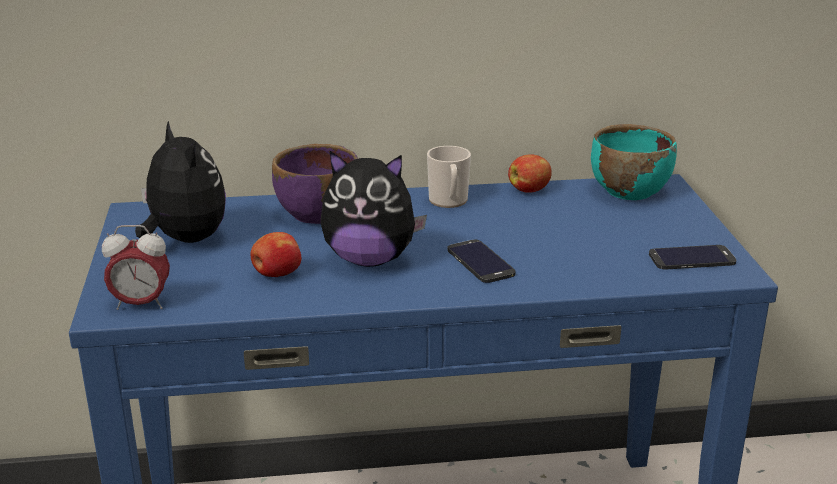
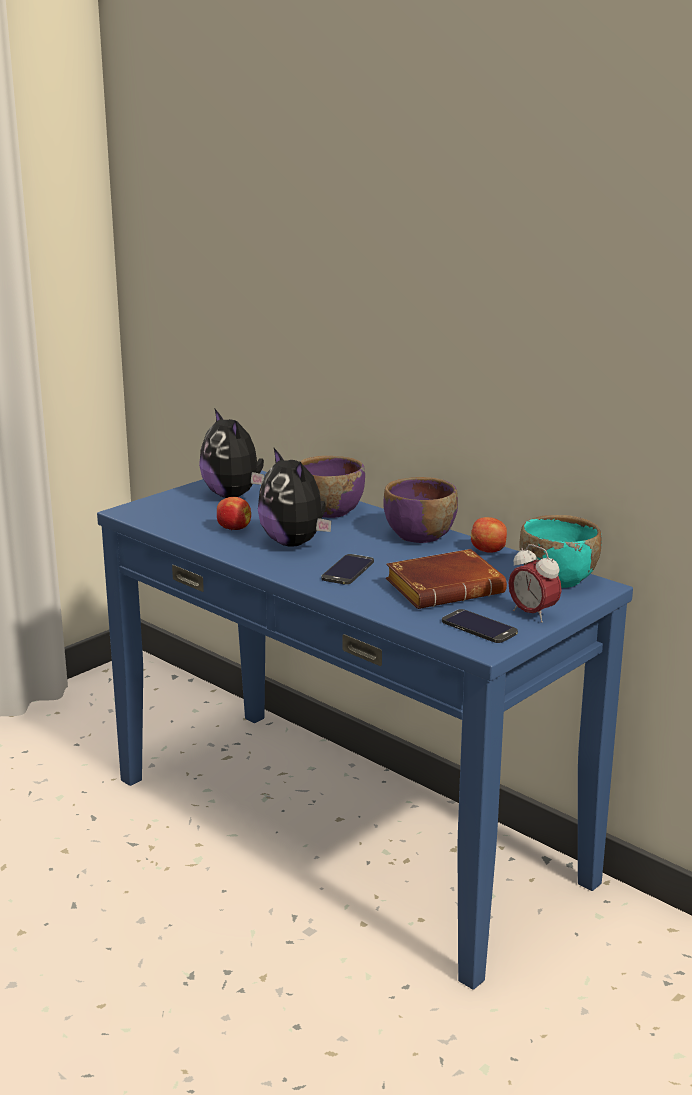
camera: 50 degrees right, 5 degrees down
alarm clock [102,225,170,310] -> alarm clock moved to [508,544,562,623]
plush toy [135,120,226,243] -> plush toy turned 135 degrees clockwise [199,408,264,498]
mug [427,146,471,208] -> purple bowl [383,477,458,543]
none -> brown book [386,549,507,609]

